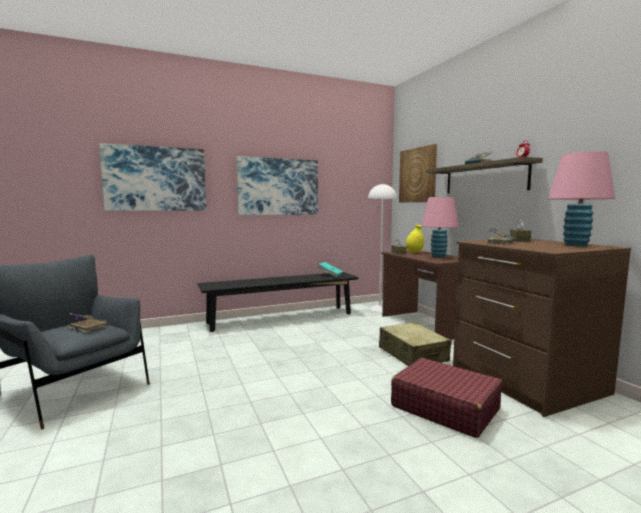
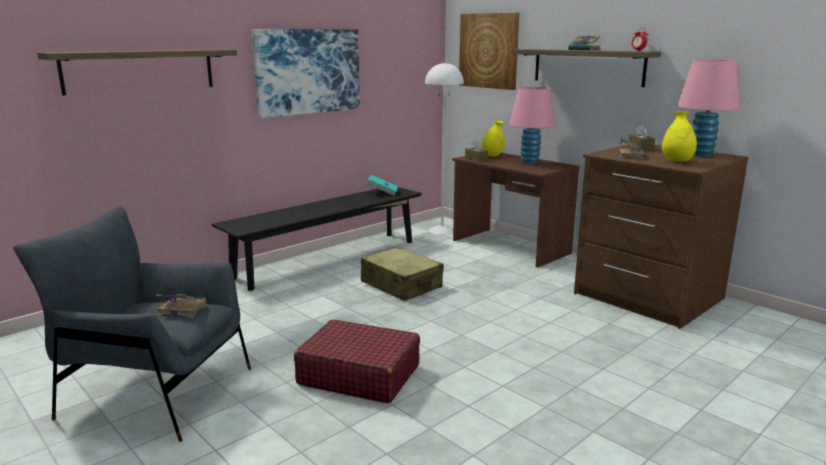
camera: 20 degrees left, 10 degrees up
picture [99,143,206,211] -> shelf [37,49,237,95]
beige suitcase [379,322,451,366] -> beige suitcase moved to [361,246,444,301]
red suitcase [391,358,503,438] -> red suitcase moved to [294,319,420,403]
none -> yellow vase [662,111,697,161]

